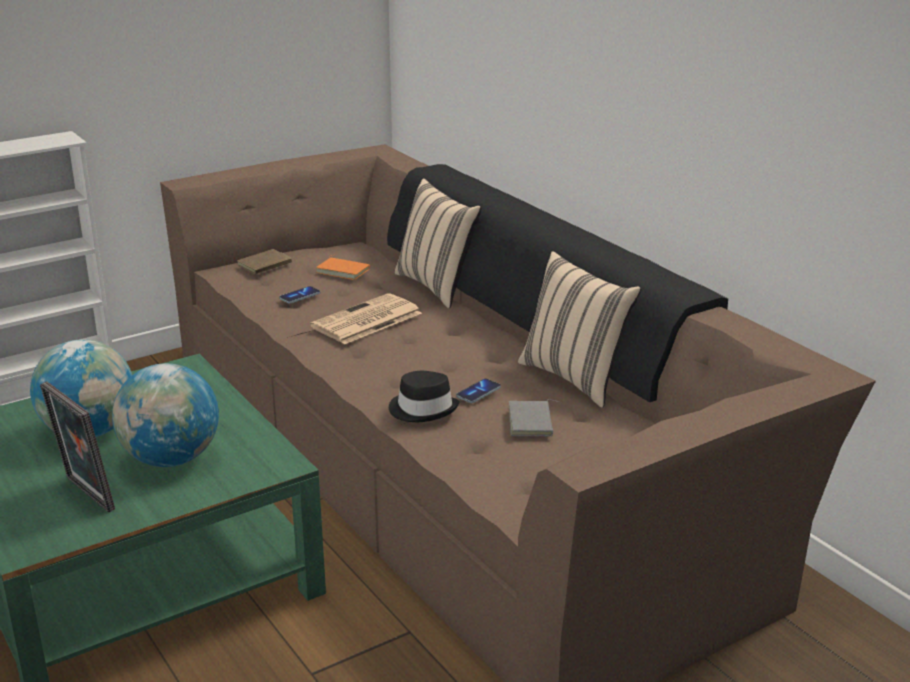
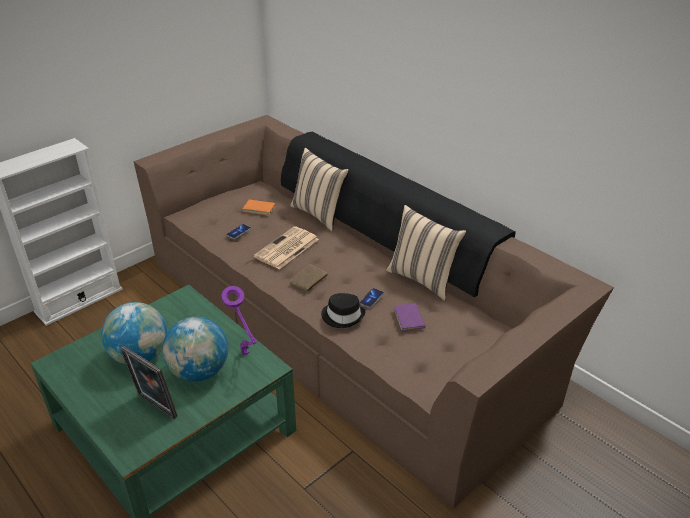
camera: 10 degrees left, 10 degrees up
brown book [238,249,298,274] -> brown book moved to [290,265,333,292]
grey book [509,399,561,436] -> purple book [393,302,426,331]
none -> purple table lamp [221,286,257,355]

